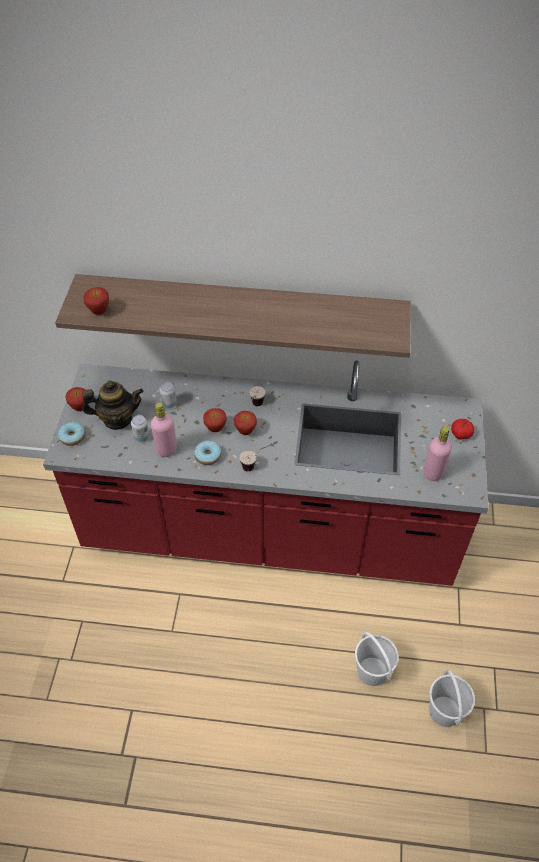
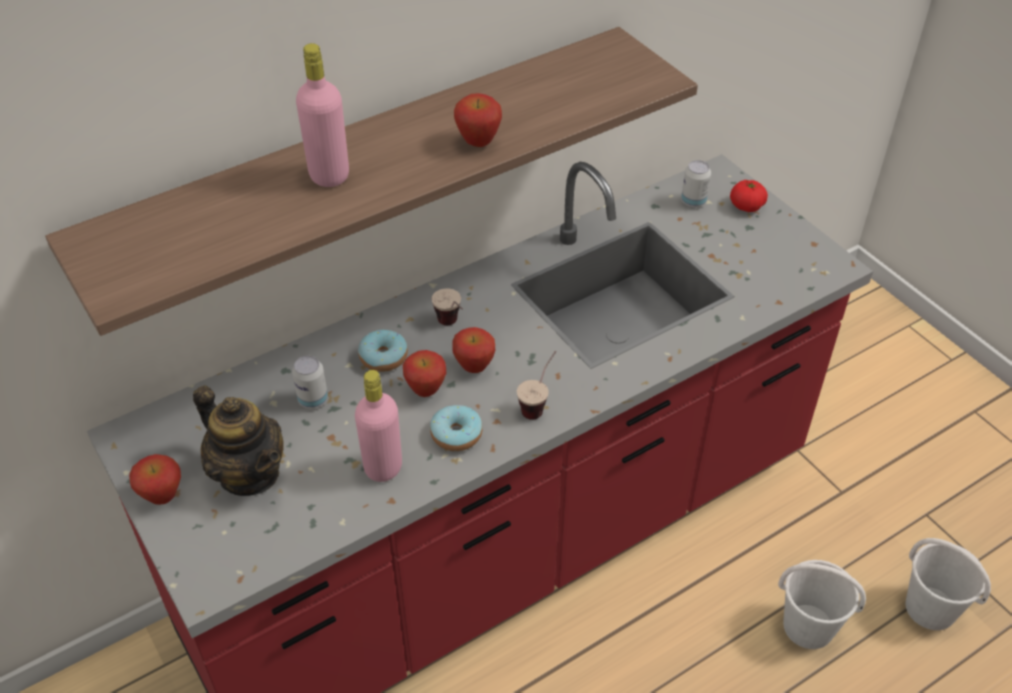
camera: 40 degrees left, 5 degrees down
donut [58,422,85,446] -> donut moved to [358,330,408,372]
teapot [82,381,143,430] -> teapot turned 90 degrees clockwise [193,385,284,496]
apple [83,287,109,315] -> apple moved to [454,93,502,147]
can [131,415,150,442] -> can moved to [681,160,711,208]
pink bottle [424,426,452,481] -> pink bottle moved to [296,43,349,187]

